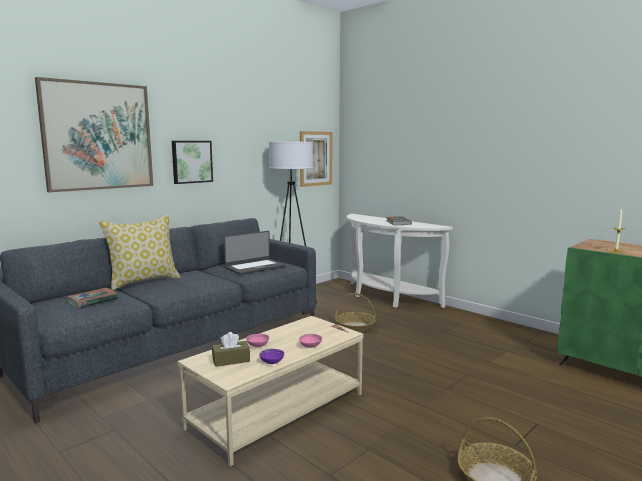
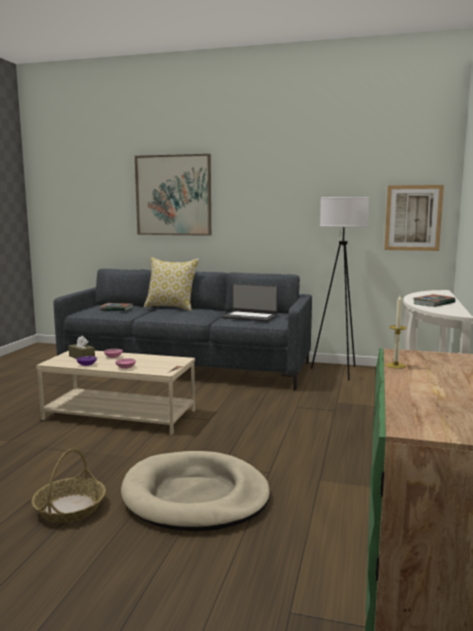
camera: 60 degrees right, 0 degrees up
picture [172,141,213,184] -> none
basket [335,293,376,332] -> none
none -> beige dog bed [121,451,270,531]

